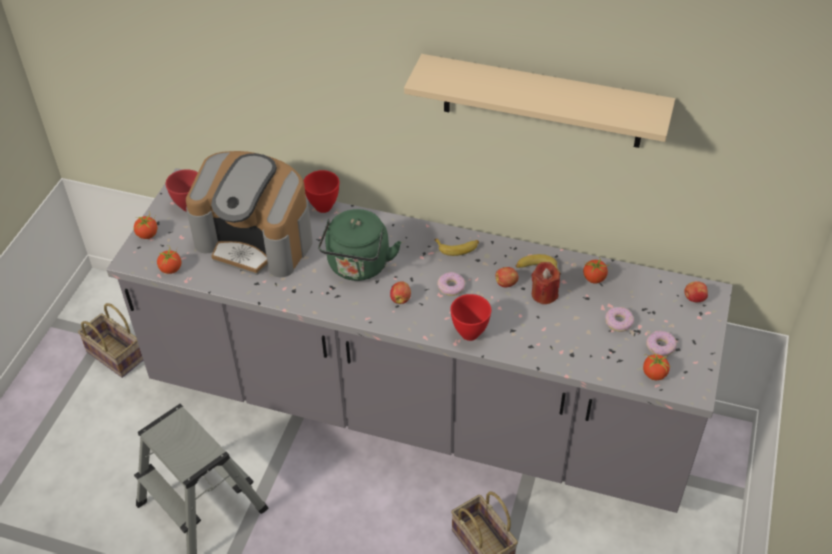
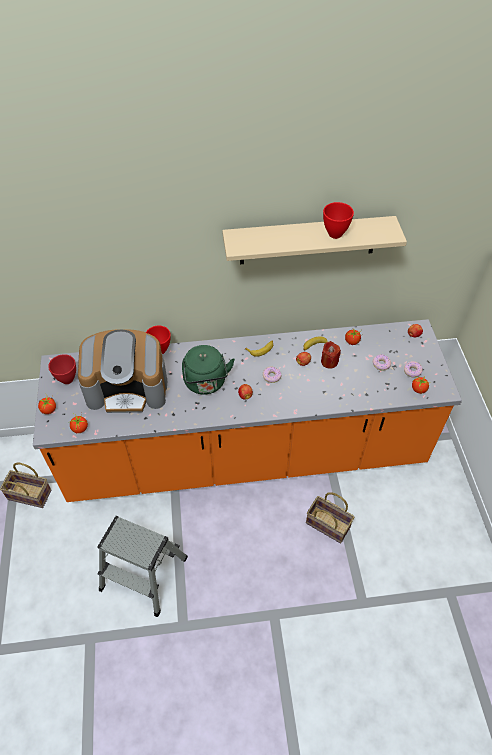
camera: 25 degrees left, 5 degrees up
grey counter [106,168,733,513] -> orange counter [33,319,462,502]
red bowl [450,294,491,341] -> red bowl moved to [323,202,354,239]

